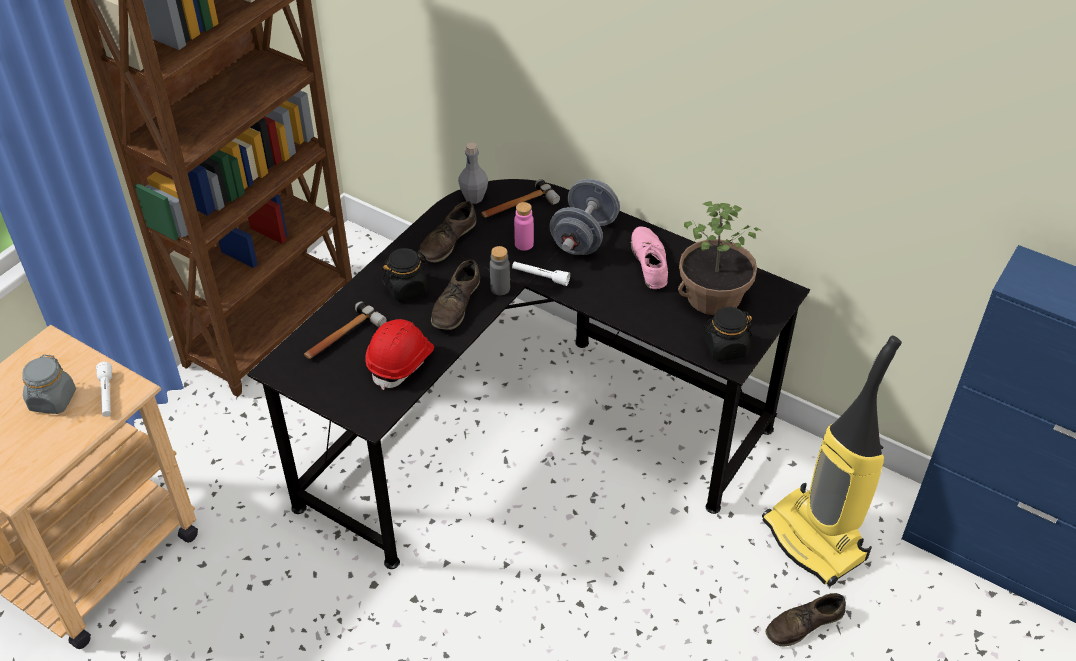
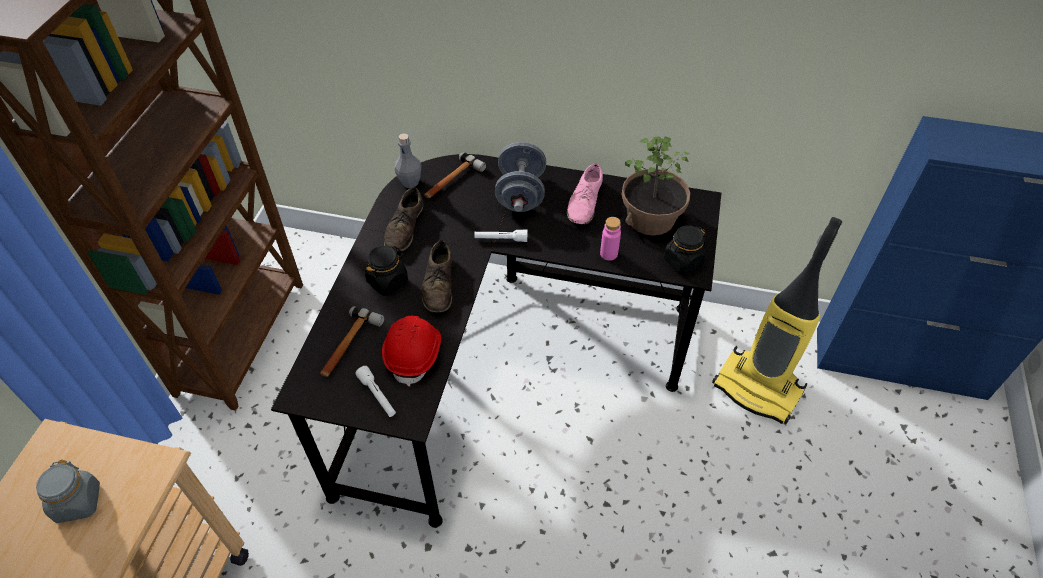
camera: 20 degrees left, 5 degrees up
white flashlight [96,362,112,417] -> white flashlight moved to [355,366,396,417]
grey bottle [490,246,510,295] -> none
pink bottle [514,202,534,251] -> pink bottle moved to [600,217,621,260]
pink shoe [631,227,668,289] -> pink shoe turned 135 degrees counterclockwise [567,163,603,224]
brown shoe [766,593,846,646] -> none

